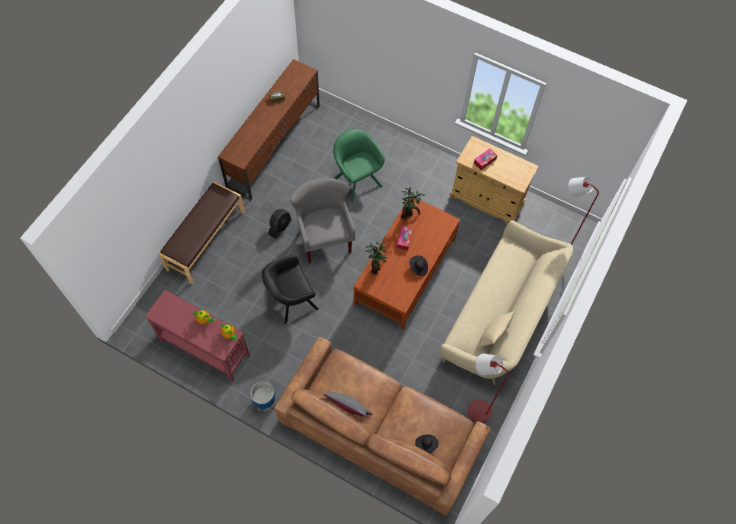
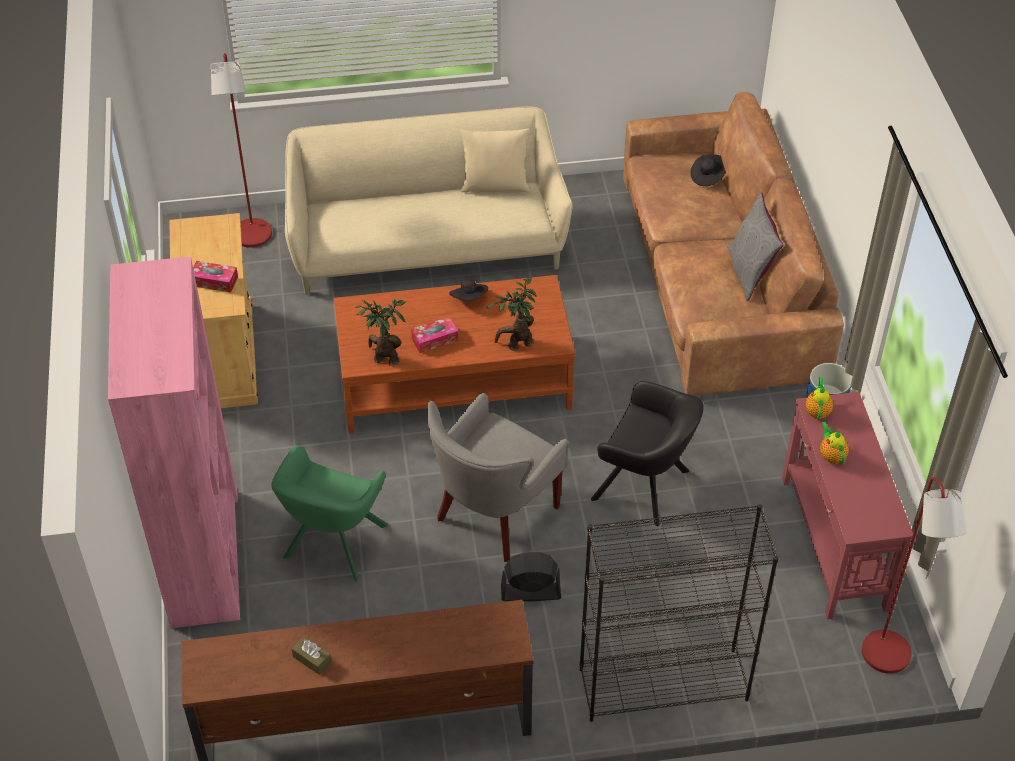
camera: 125 degrees left, 15 degrees down
brown bench [159,181,245,285] -> black bookcase [579,504,779,722]
red floor lamp [468,354,509,423] -> red floor lamp moved to [862,477,967,674]
none -> pink bookcase [108,257,240,628]

